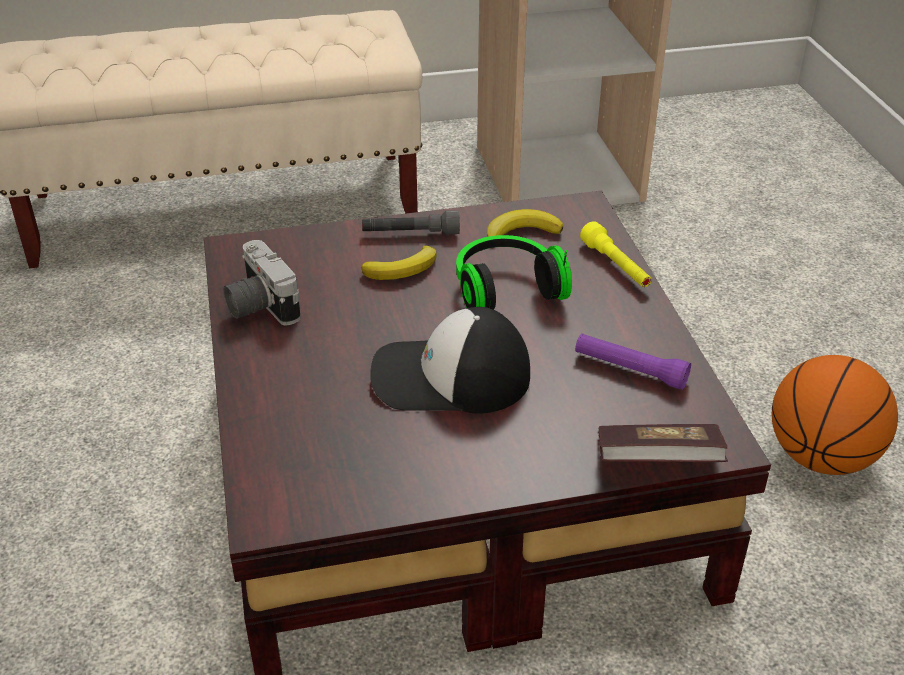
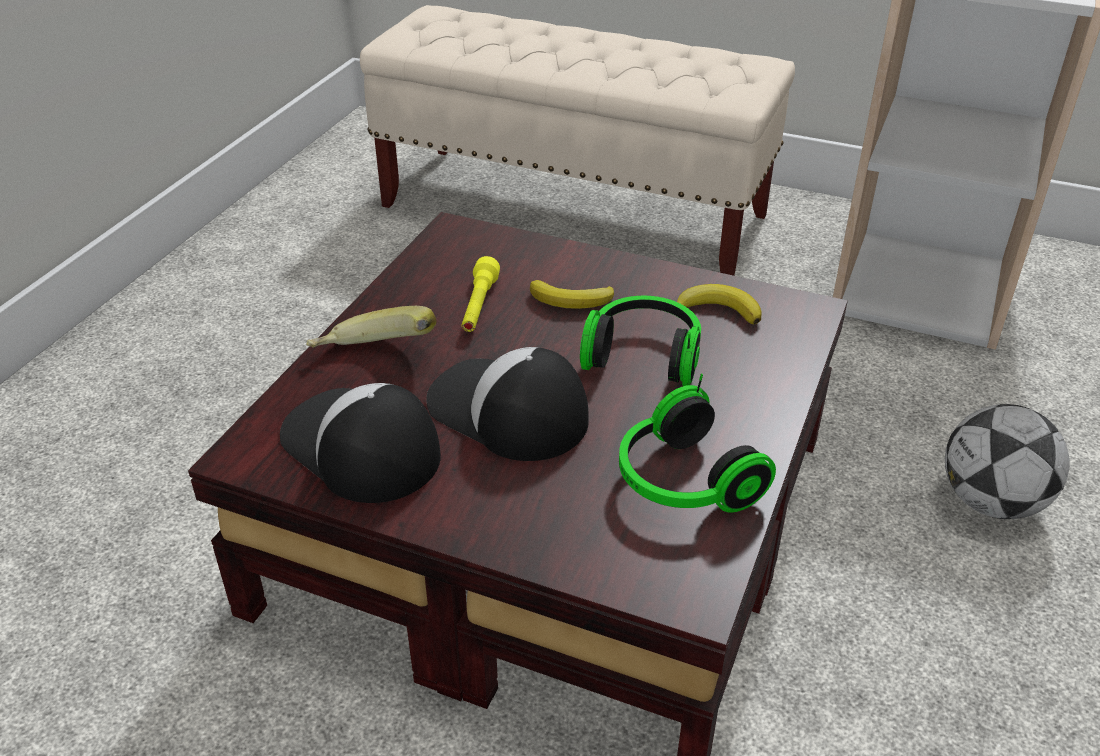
camera: 35 degrees right, 0 degrees up
camera [224,240,301,325] -> none
grey flashlight [362,210,460,235] -> none
purple flashlight [575,333,691,390] -> headphones [619,374,776,513]
yellow flashlight [580,221,652,287] -> yellow flashlight moved to [462,256,500,332]
book [599,424,728,462] -> none
basketball [772,355,898,475] -> none
none -> cap [280,383,441,503]
none -> banana [307,306,436,348]
none -> football [945,404,1070,519]

